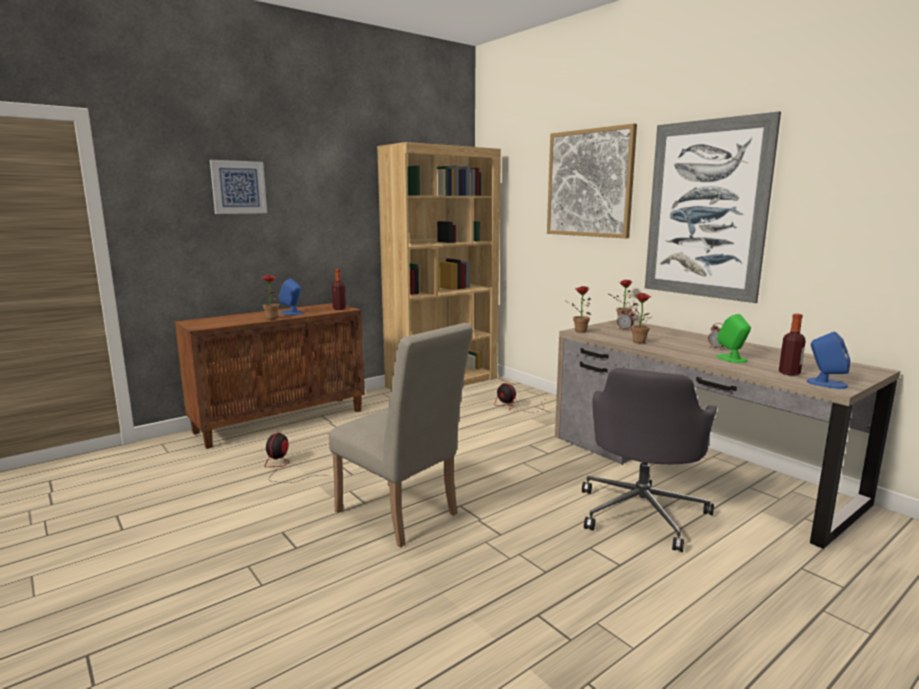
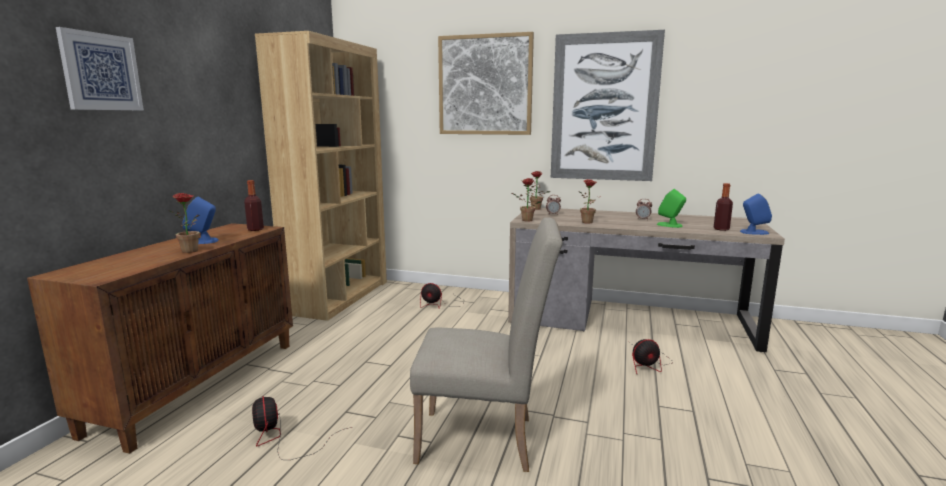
camera: 35 degrees left, 0 degrees up
grey office chair [582,368,717,552] -> fan [629,339,673,374]

